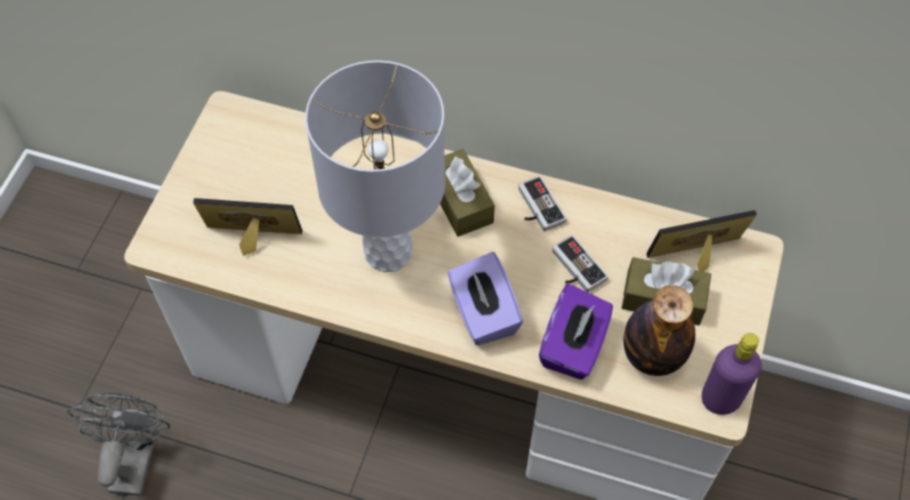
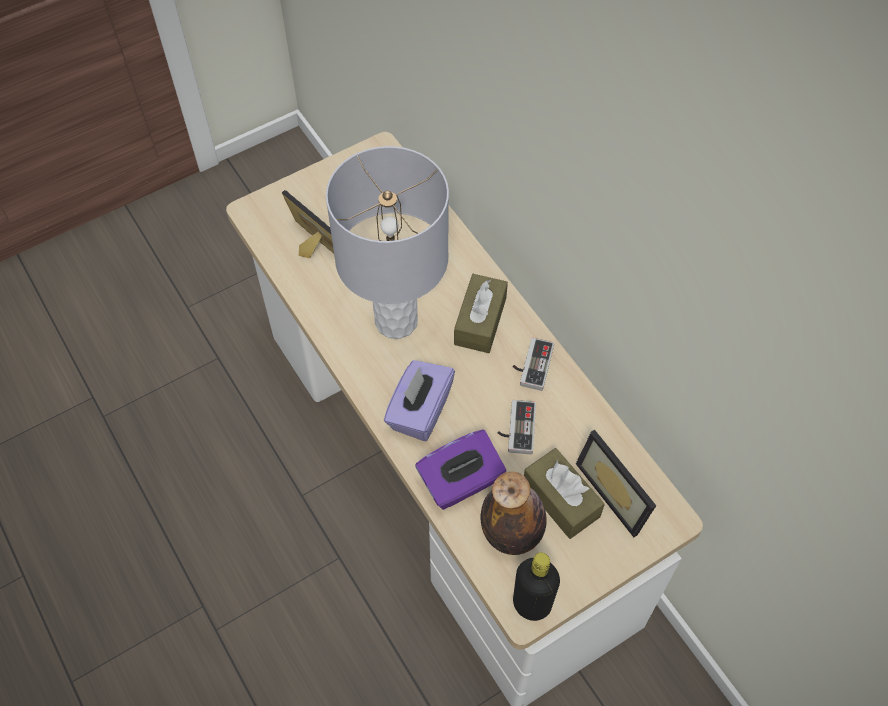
camera: 40 degrees right, 0 degrees up
grey fan [67,392,170,496] -> none
picture frame [646,210,757,272] -> picture frame turned 150 degrees counterclockwise [576,430,656,537]
purple bottle [702,333,762,415] -> black bottle [513,552,560,621]

